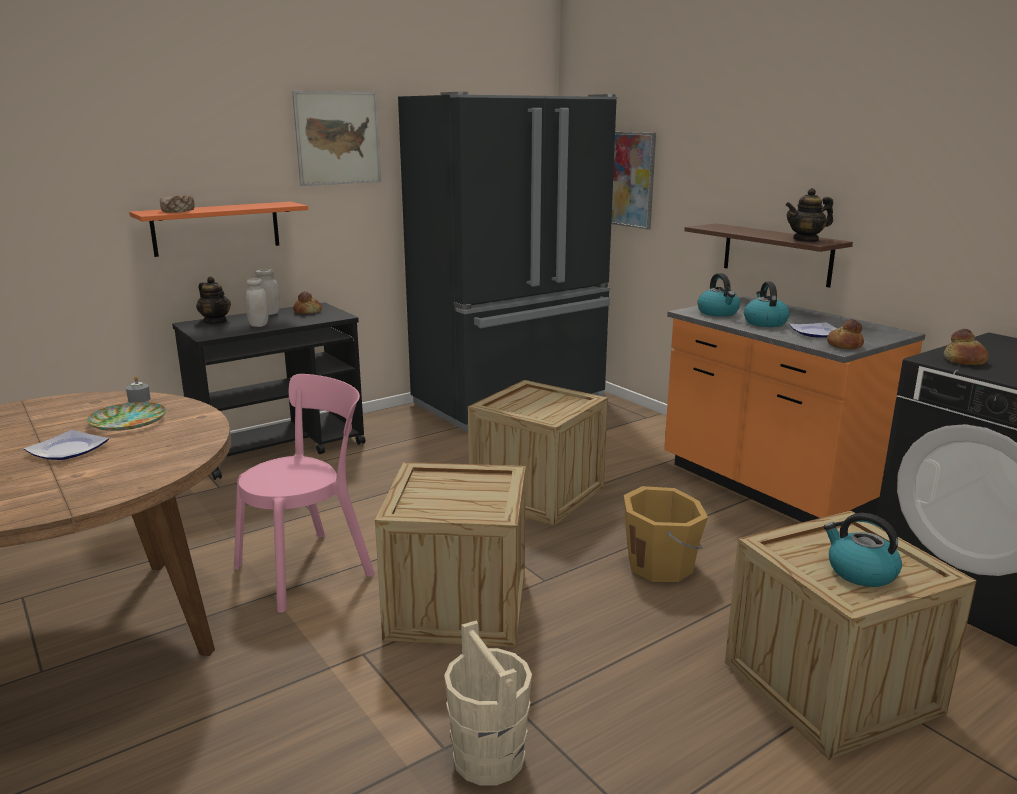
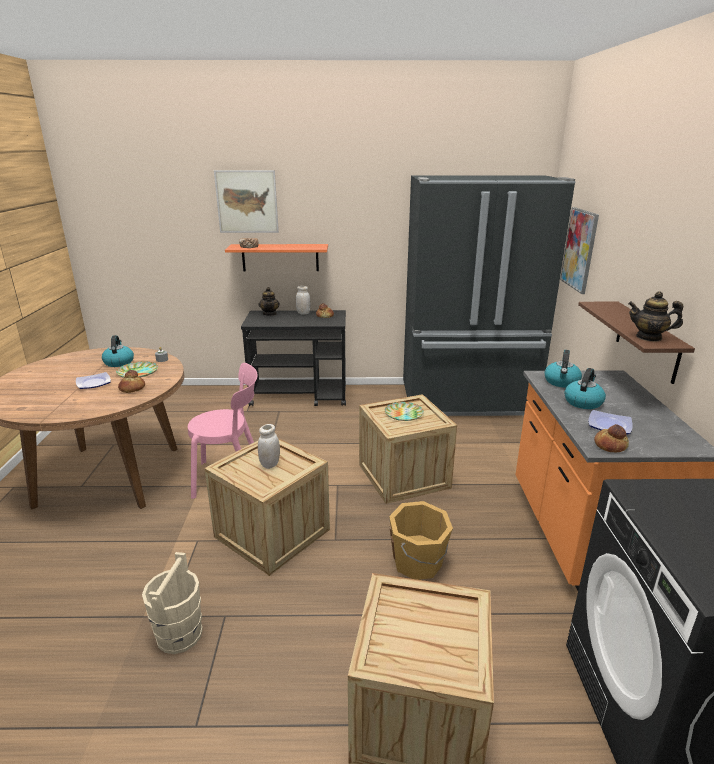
camera: 35 degrees right, 5 degrees up
white jar [246,278,269,327] -> white jar moved to [258,424,280,469]
picture [292,91,381,186] -> picture moved to [214,170,279,233]
kettle [824,513,902,587] -> kettle moved to [102,335,134,367]
bread [944,329,989,365] -> bread moved to [118,370,145,393]
none -> plate [385,402,424,421]

